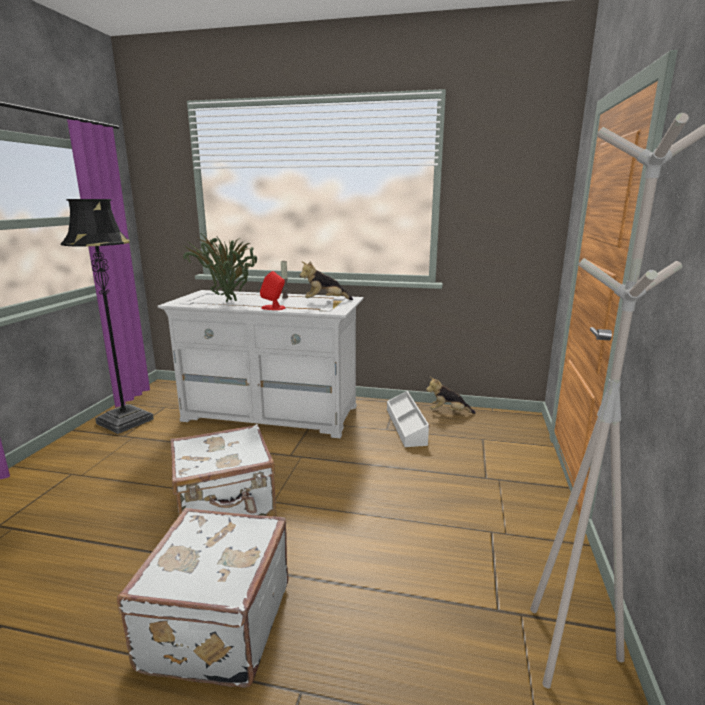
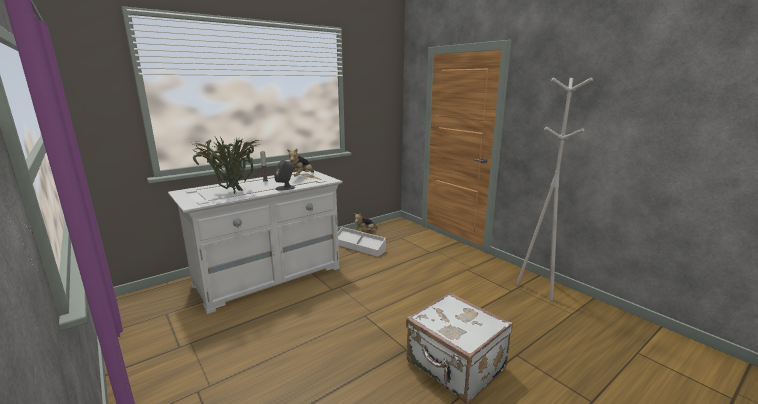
camera: 50 degrees left, 0 degrees up
black floor lamp [61,199,154,434] -> none
white suitcase [170,424,276,516] -> none
red speaker [260,271,285,310] -> grey speaker [274,159,295,191]

